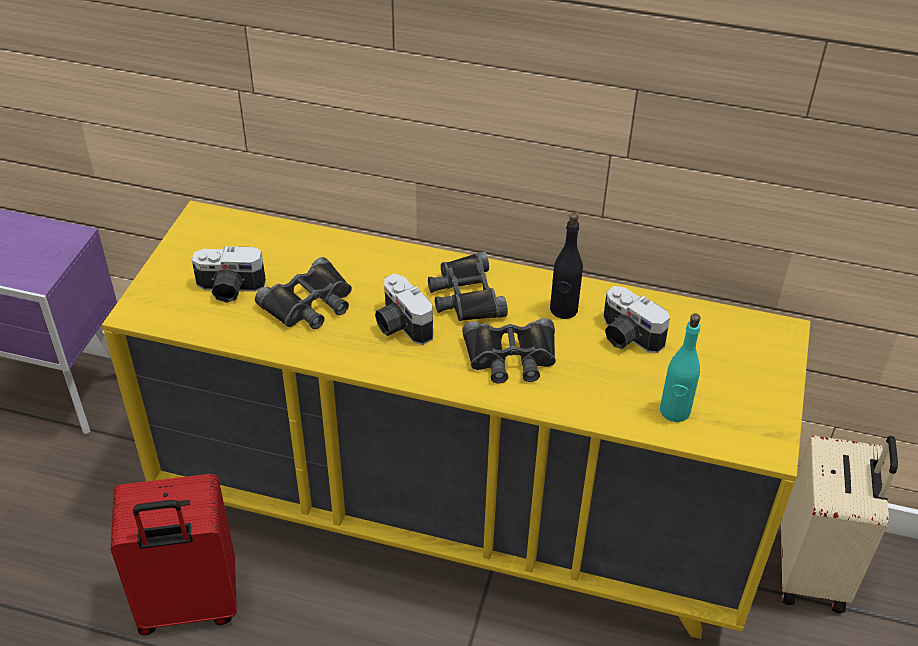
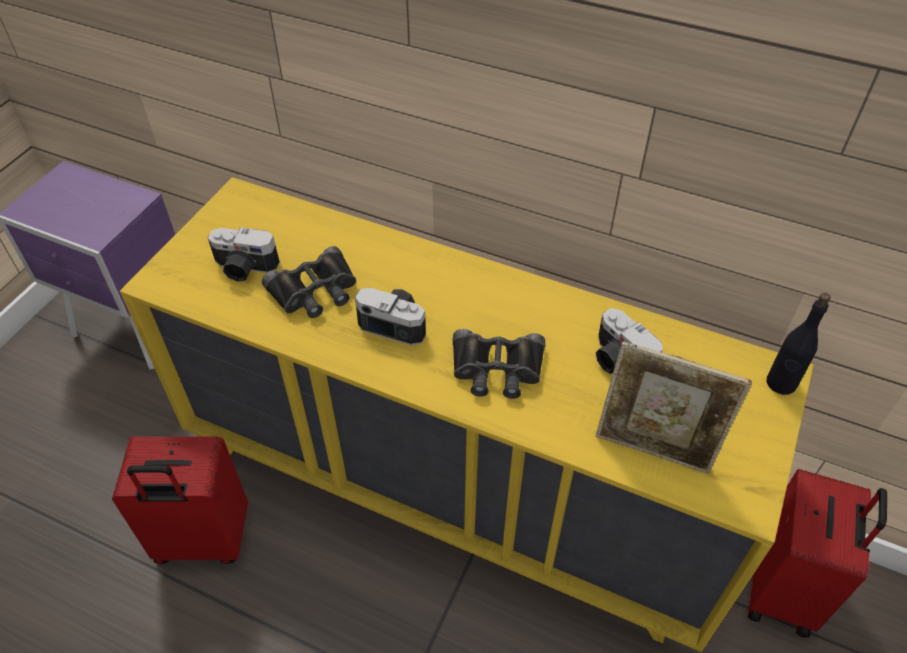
camera: 10 degrees right, 5 degrees up
camera [375,273,433,345] -> camera turned 135 degrees clockwise [355,287,426,345]
black binoculars [428,252,508,321] -> none
black bottle [550,213,583,319] -> black bottle moved to [766,293,831,395]
turquoise bottle [660,314,701,422] -> picture frame [595,341,752,474]
beige suitcase [781,435,898,613] -> red suitcase [748,469,887,638]

